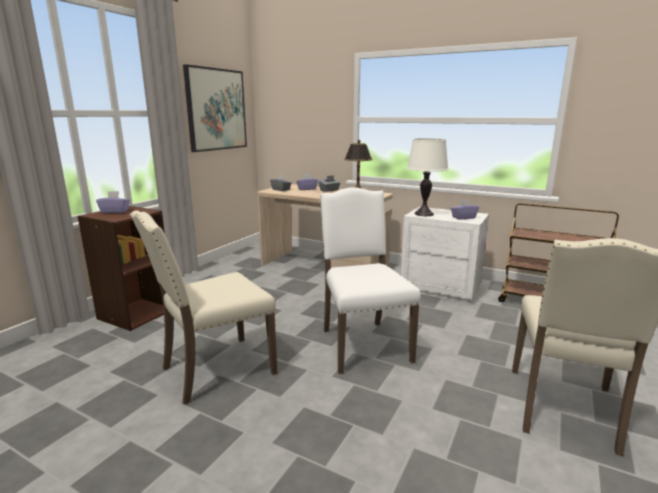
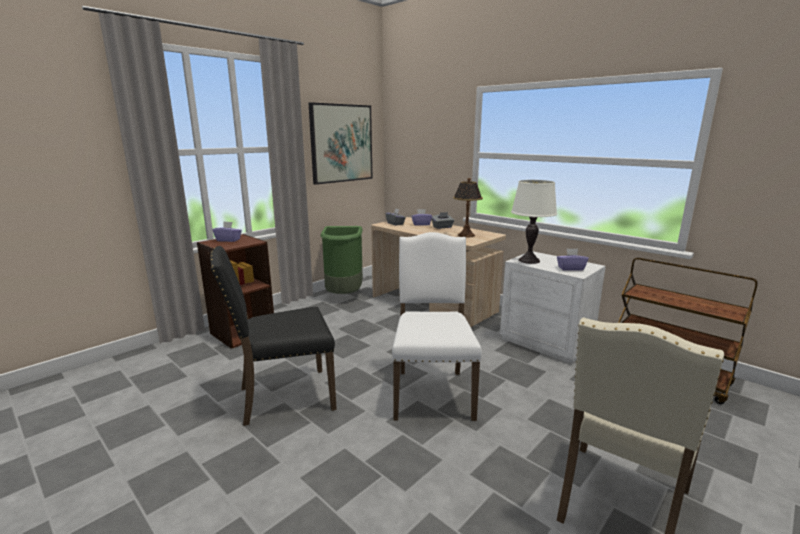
camera: 15 degrees right, 0 degrees up
beige chair [130,210,277,404] -> black chair [210,246,337,426]
none -> green trash can [321,226,363,294]

